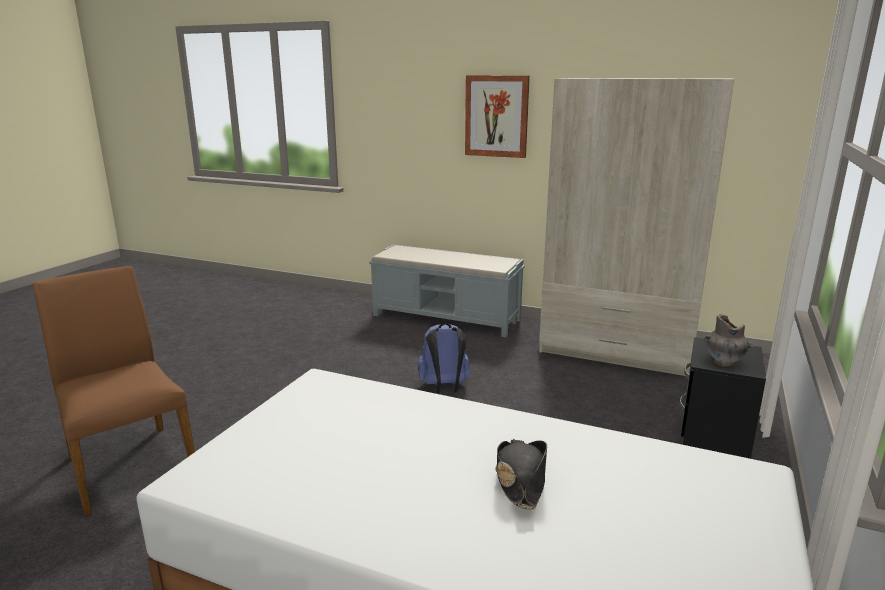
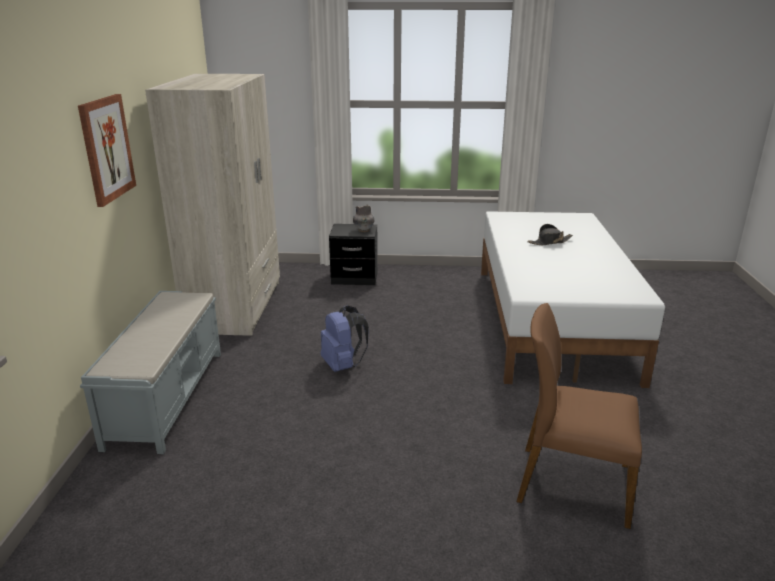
camera: 110 degrees left, 5 degrees up
brown chair [33,266,195,516] -> brown chair turned 75 degrees clockwise [516,303,642,529]

